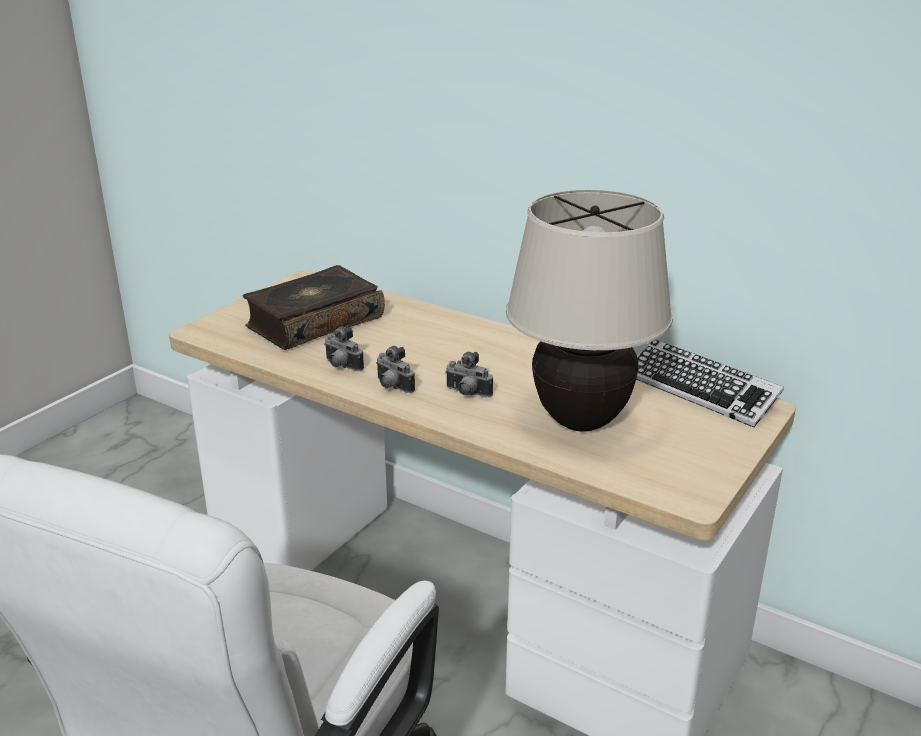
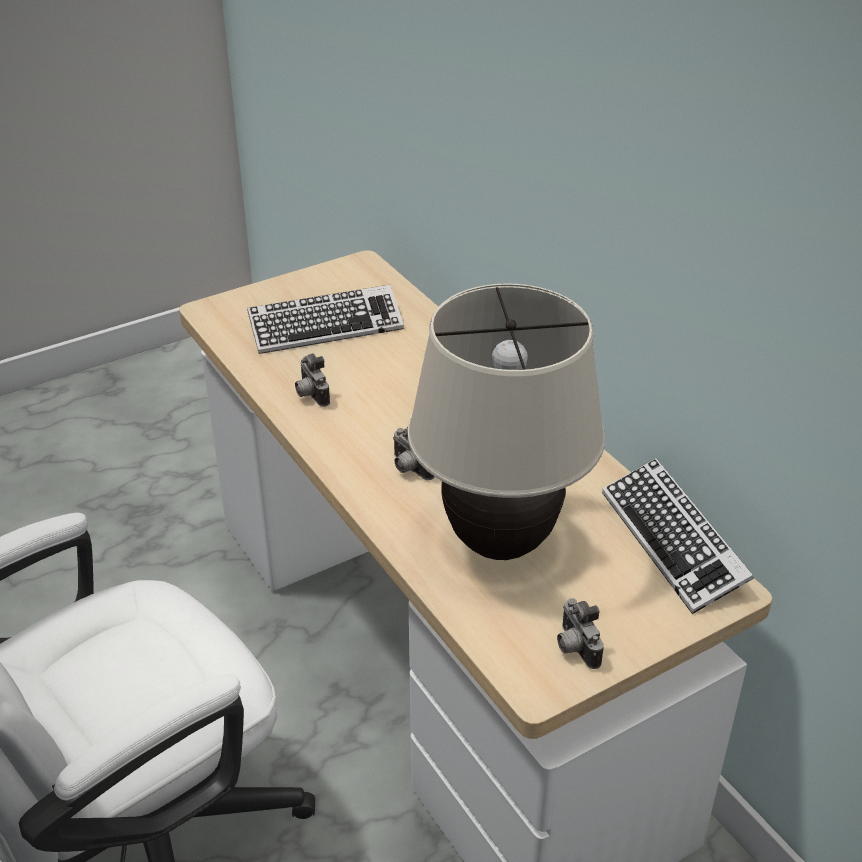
camera: 25 degrees right, 10 degrees up
book [242,265,385,350] -> keyboard [247,285,404,354]
camera [376,346,415,393] -> camera moved to [557,598,604,669]

